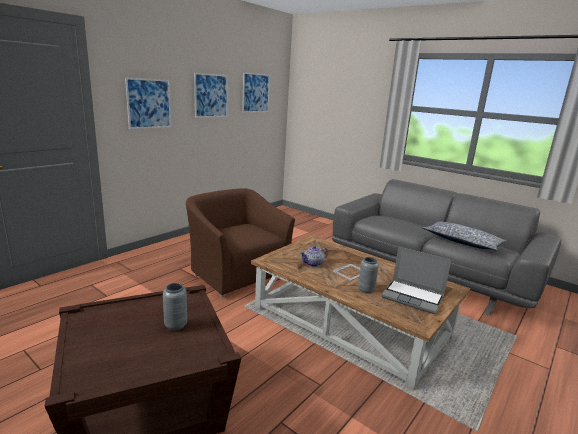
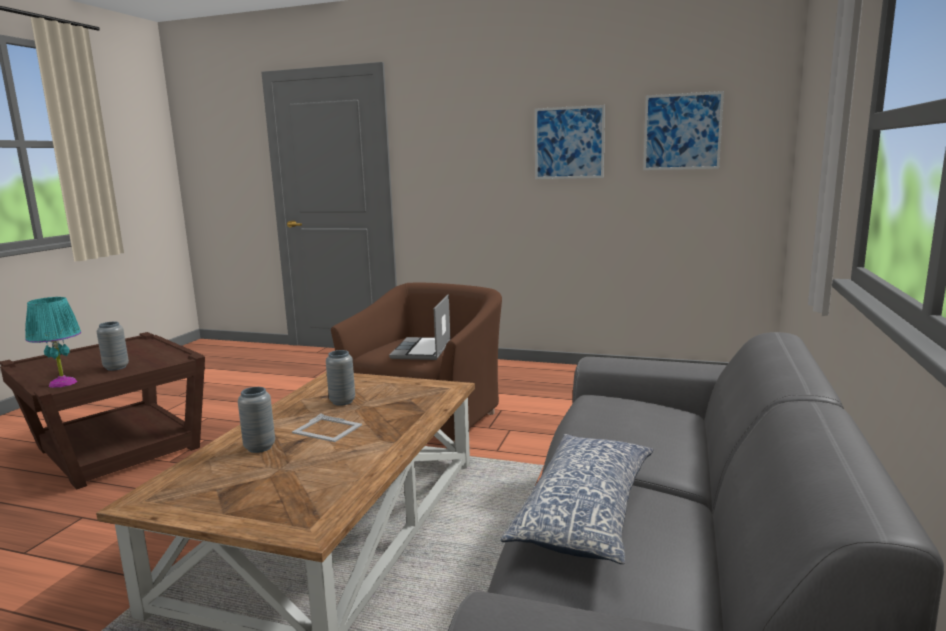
camera: 70 degrees right, 5 degrees down
picture [125,78,171,129] -> none
teapot [300,246,328,267] -> grey vase [326,350,355,406]
laptop [381,246,451,314] -> laptop moved to [389,294,451,360]
none -> turquoise table lamp [25,297,81,388]

